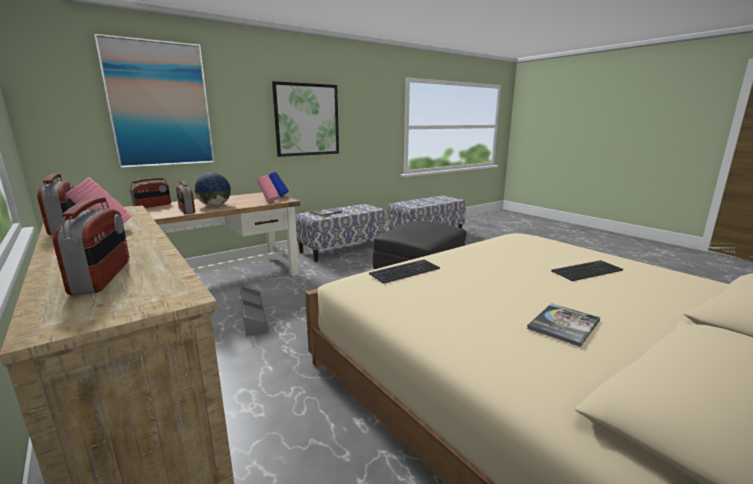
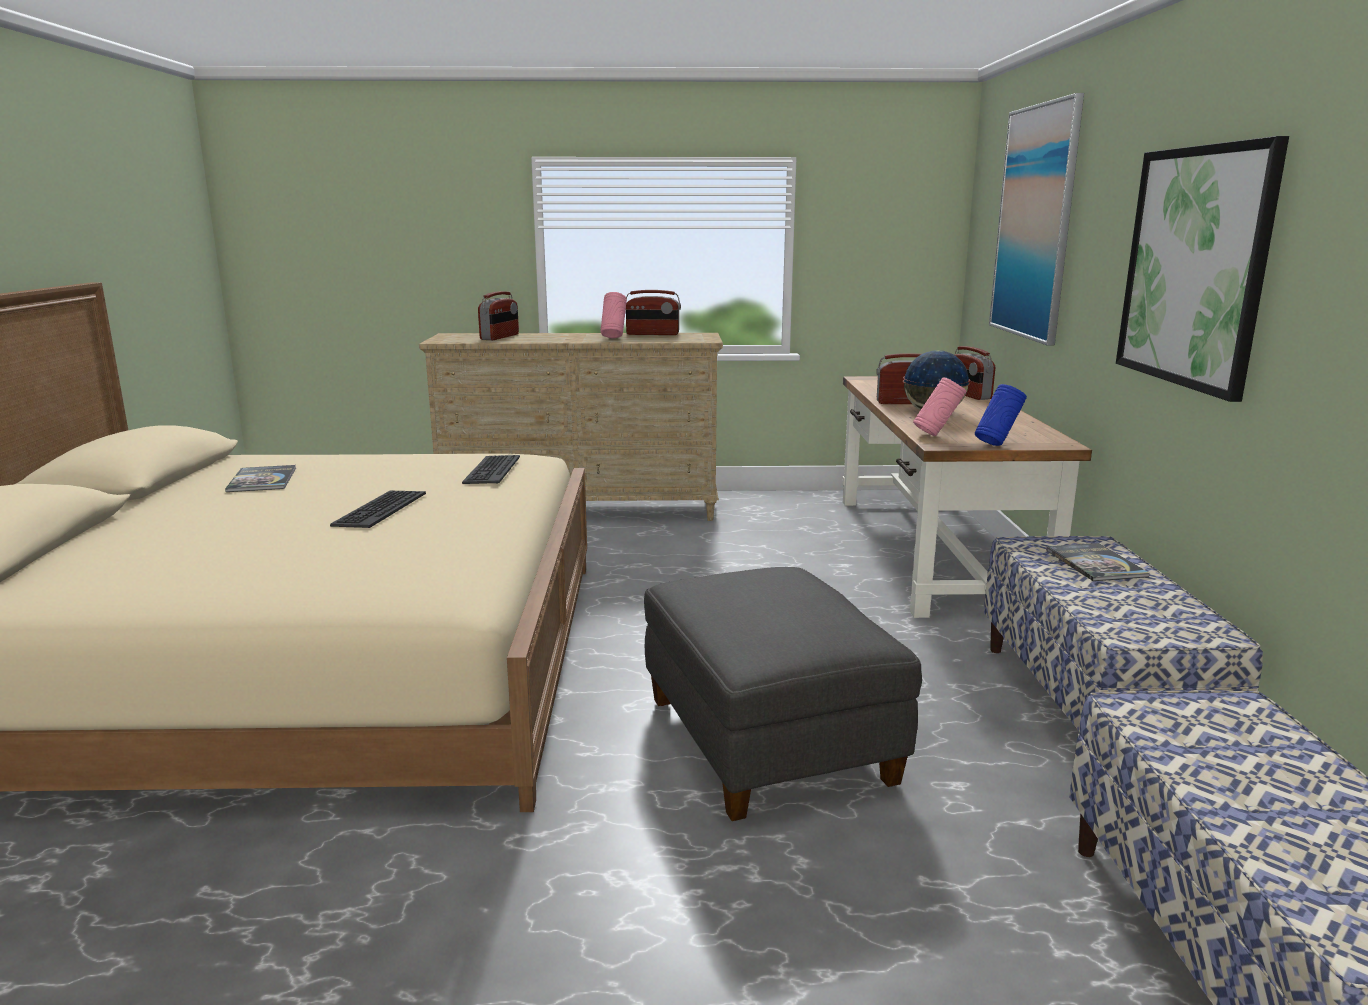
camera: 125 degrees right, 0 degrees up
radio [53,197,129,295] -> radio turned 90 degrees counterclockwise [478,291,519,340]
grey storage box [240,286,269,336] -> none
keyboard [551,260,623,281] -> keyboard moved to [330,491,426,528]

